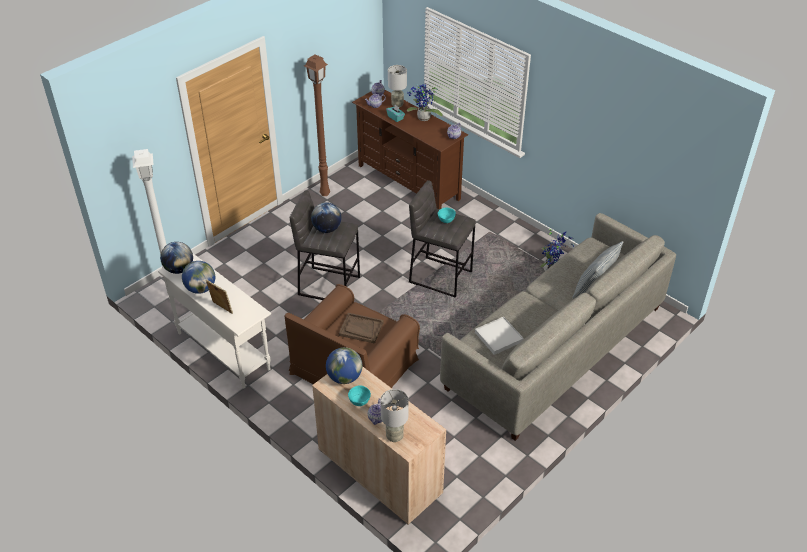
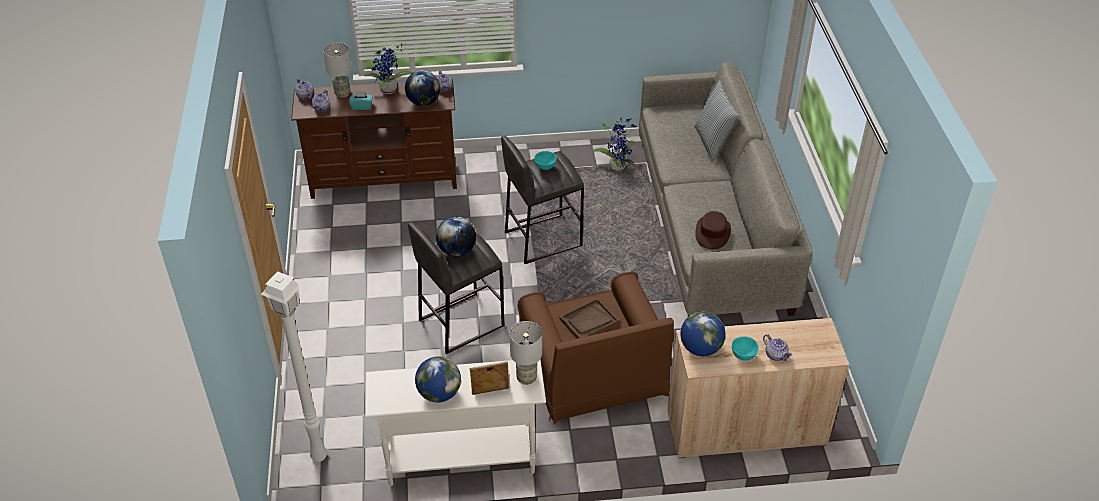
camera: 50 degrees left, 0 degrees up
globe [160,242,193,274] -> globe moved to [405,70,440,106]
brown floor lamp [304,54,330,196] -> none
grey table lamp [380,389,408,442] -> grey table lamp moved to [509,321,542,385]
white tray [475,317,524,355] -> brown hat [695,211,731,249]

